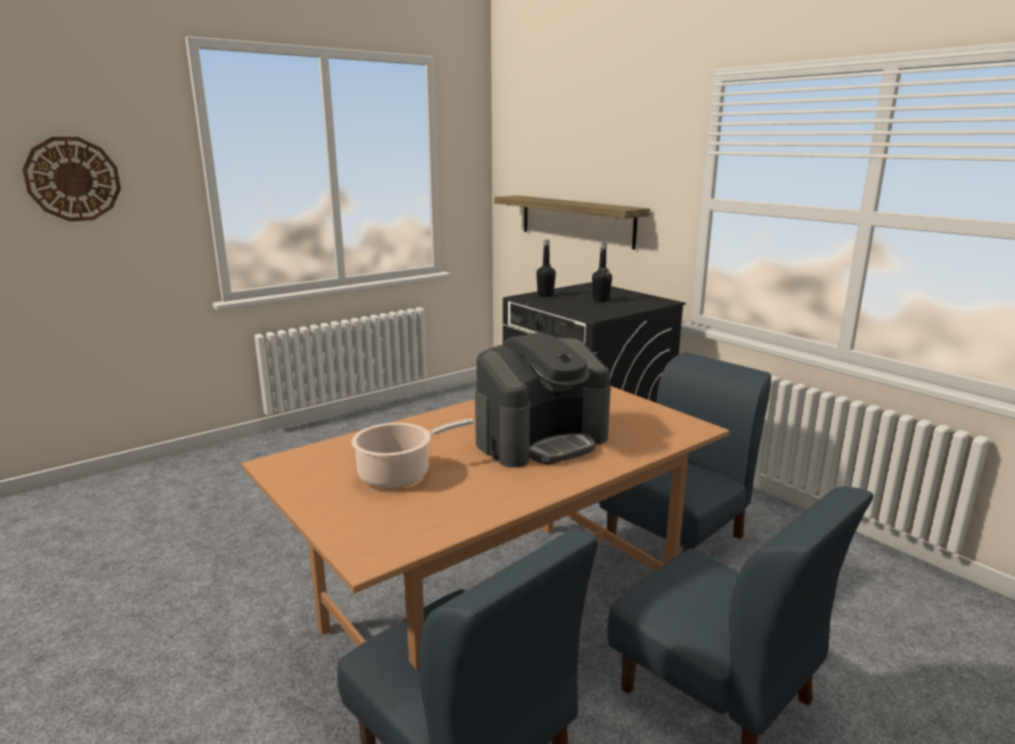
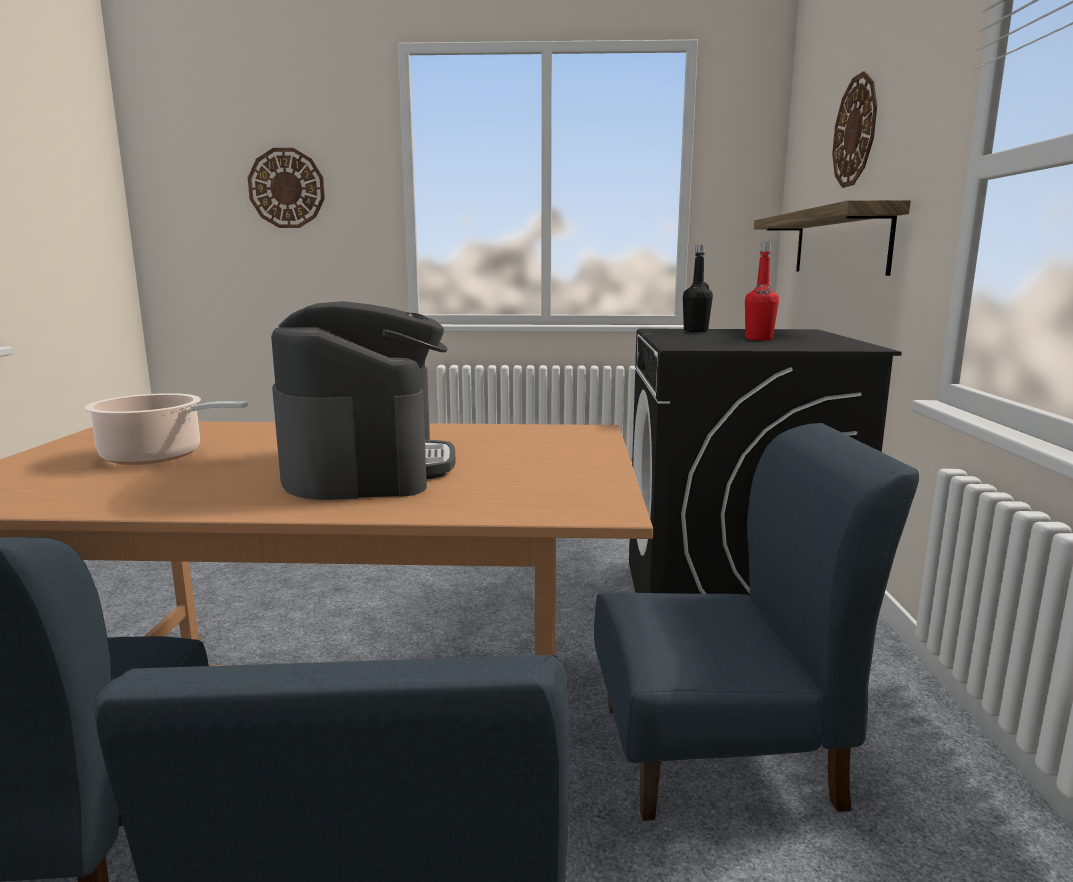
camera: 40 degrees right, 5 degrees down
coffee machine [475,332,611,467] -> coffee machine turned 105 degrees counterclockwise [271,301,455,500]
black bottle [592,243,612,302] -> red bottle [745,243,779,341]
none -> wall clock [832,71,877,188]

